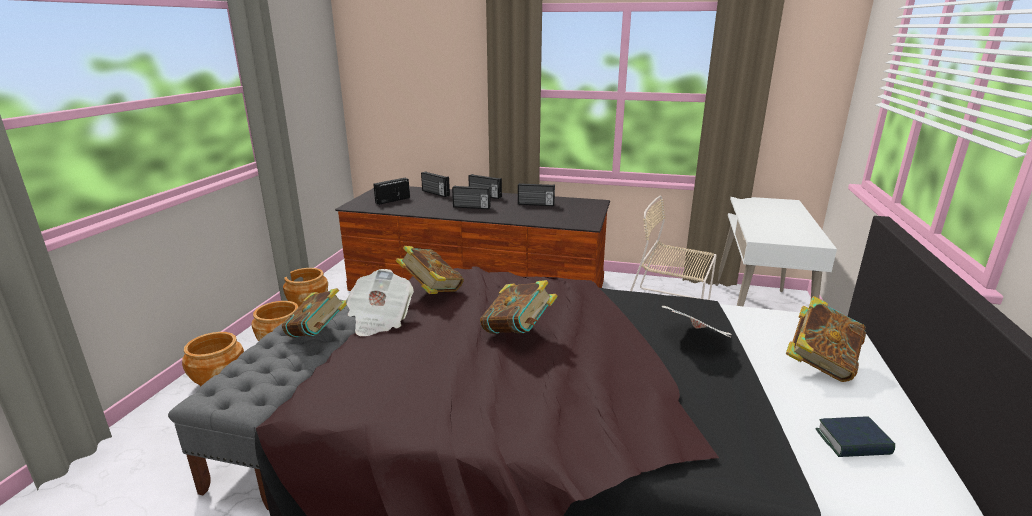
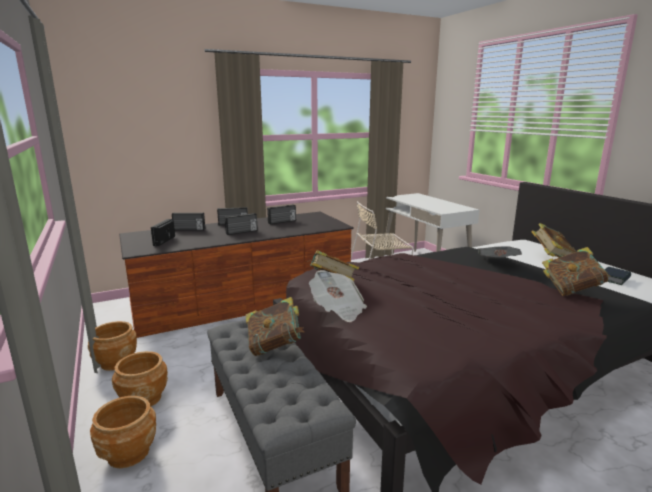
camera: 40 degrees left, 5 degrees down
book [480,280,558,334] -> book moved to [542,247,610,296]

